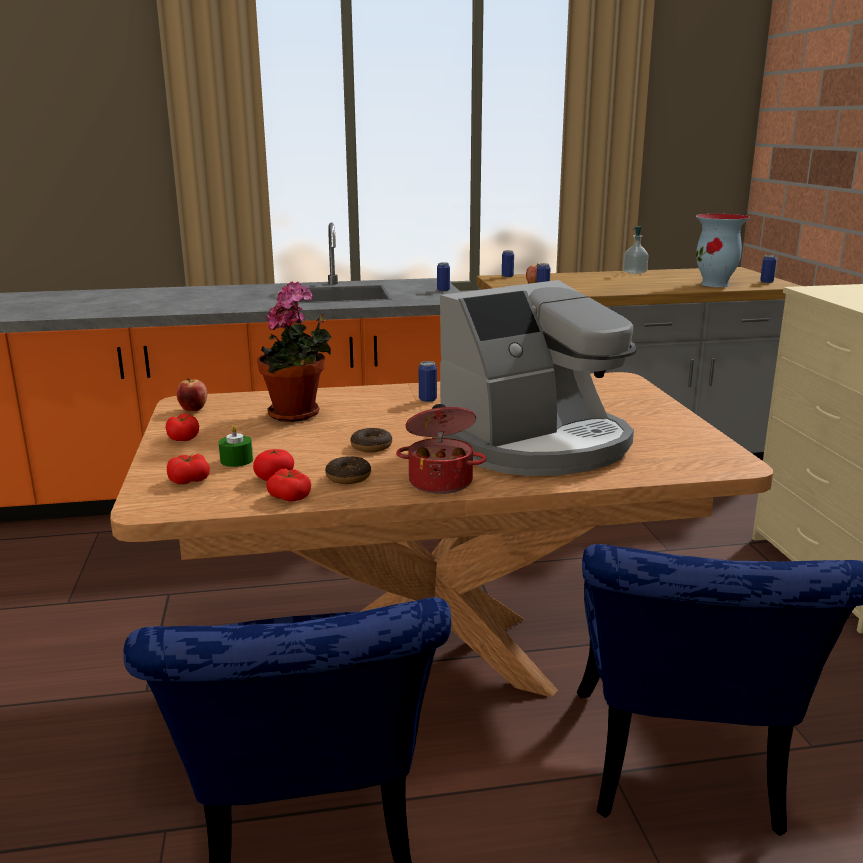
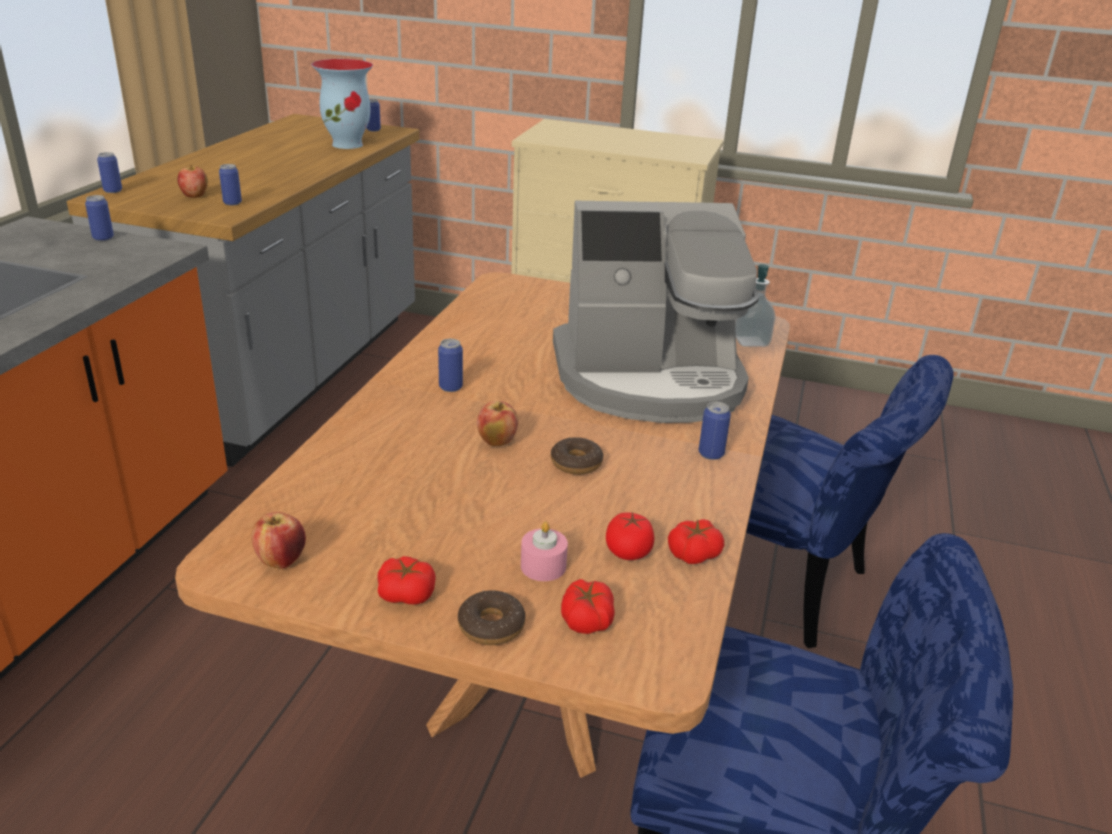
camera: 65 degrees left, 10 degrees up
green candle [219,424,253,467] -> pink candle [521,522,568,581]
potted plant [257,281,331,422] -> none
donut [325,456,371,484] -> donut moved to [458,590,525,645]
cooking pot [396,404,486,494] -> can [699,402,731,460]
coffee machine [436,280,636,476] -> coffee machine turned 90 degrees clockwise [553,201,759,423]
soap dispenser [623,226,648,274] -> soap dispenser moved to [735,264,775,347]
none -> apple [477,401,518,446]

